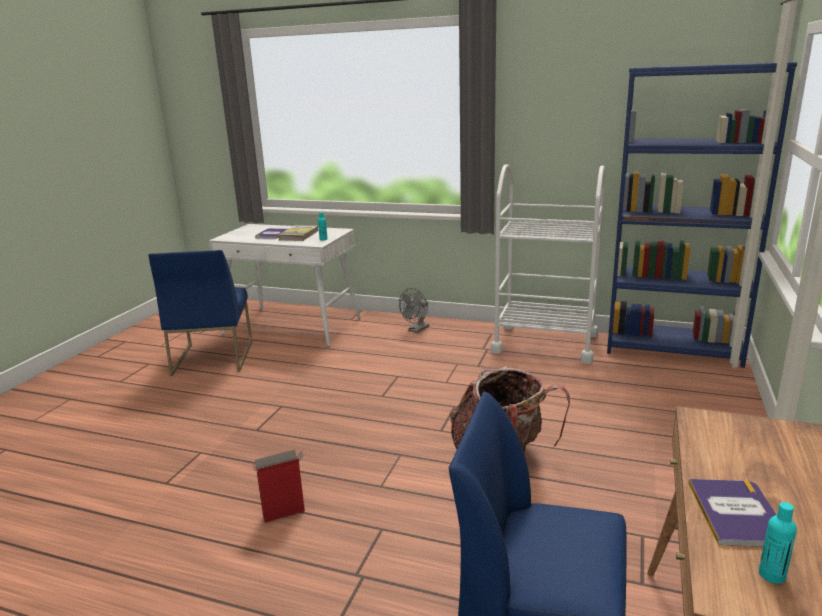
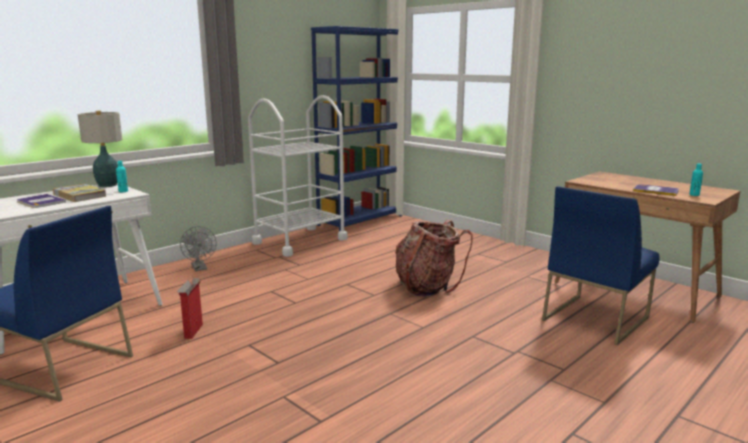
camera: 65 degrees left, 5 degrees down
cardboard box [252,450,305,523] -> cardboard box moved to [177,278,203,339]
none -> table lamp [78,111,122,187]

